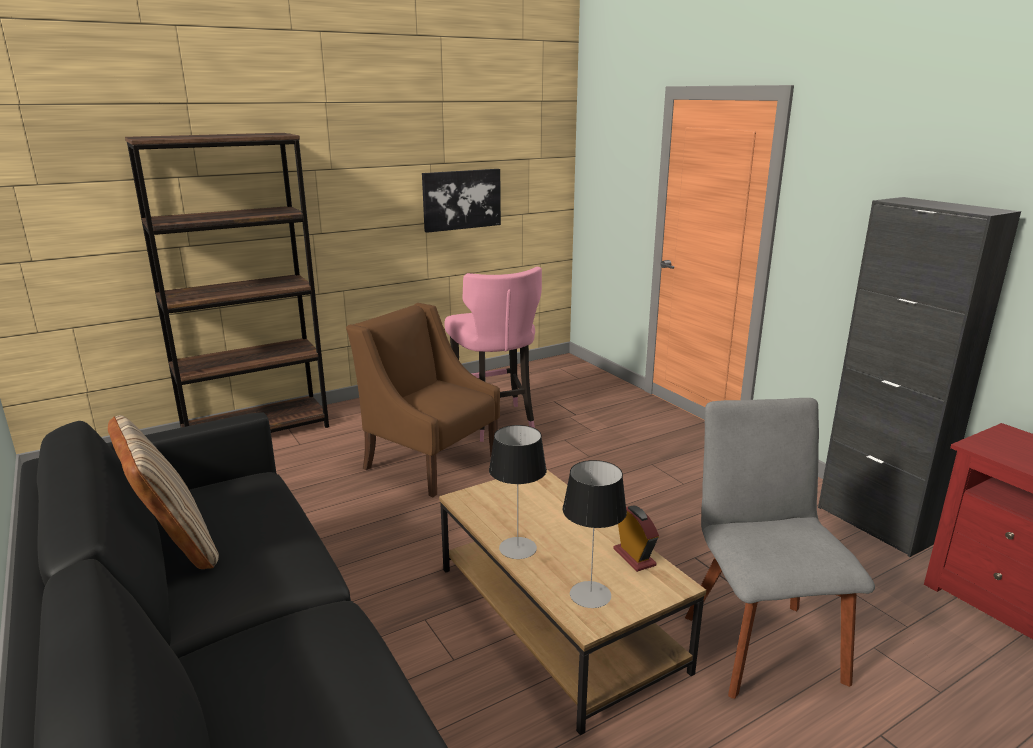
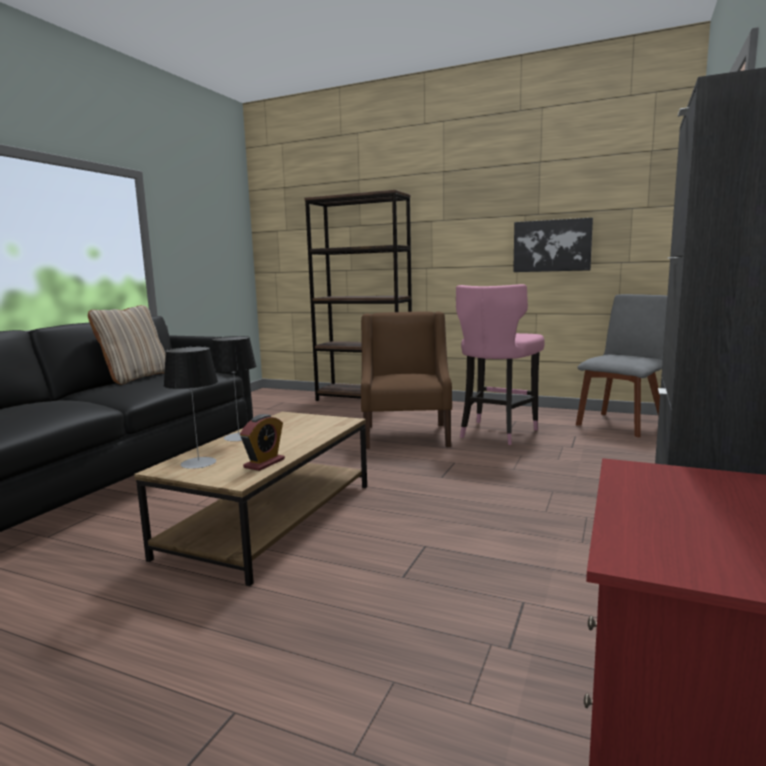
camera: 55 degrees right, 10 degrees down
grey chair [685,398,875,699] -> grey chair moved to [576,294,667,437]

